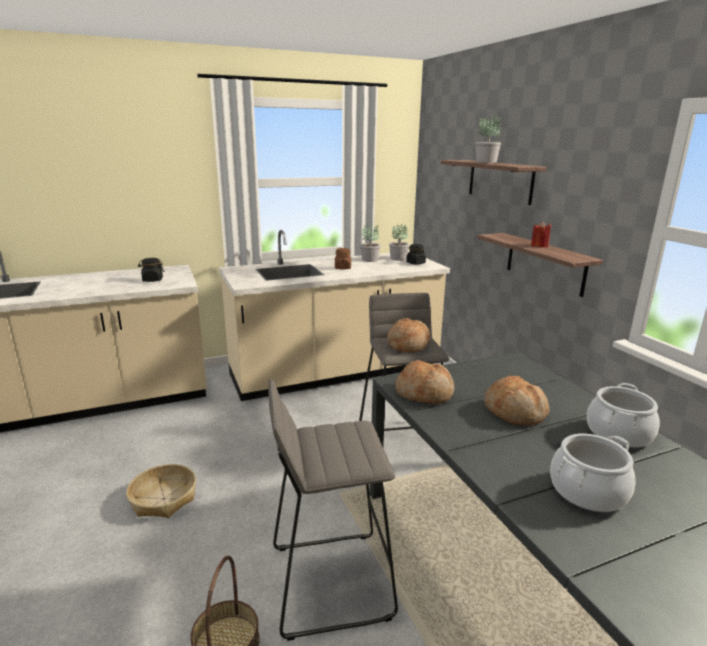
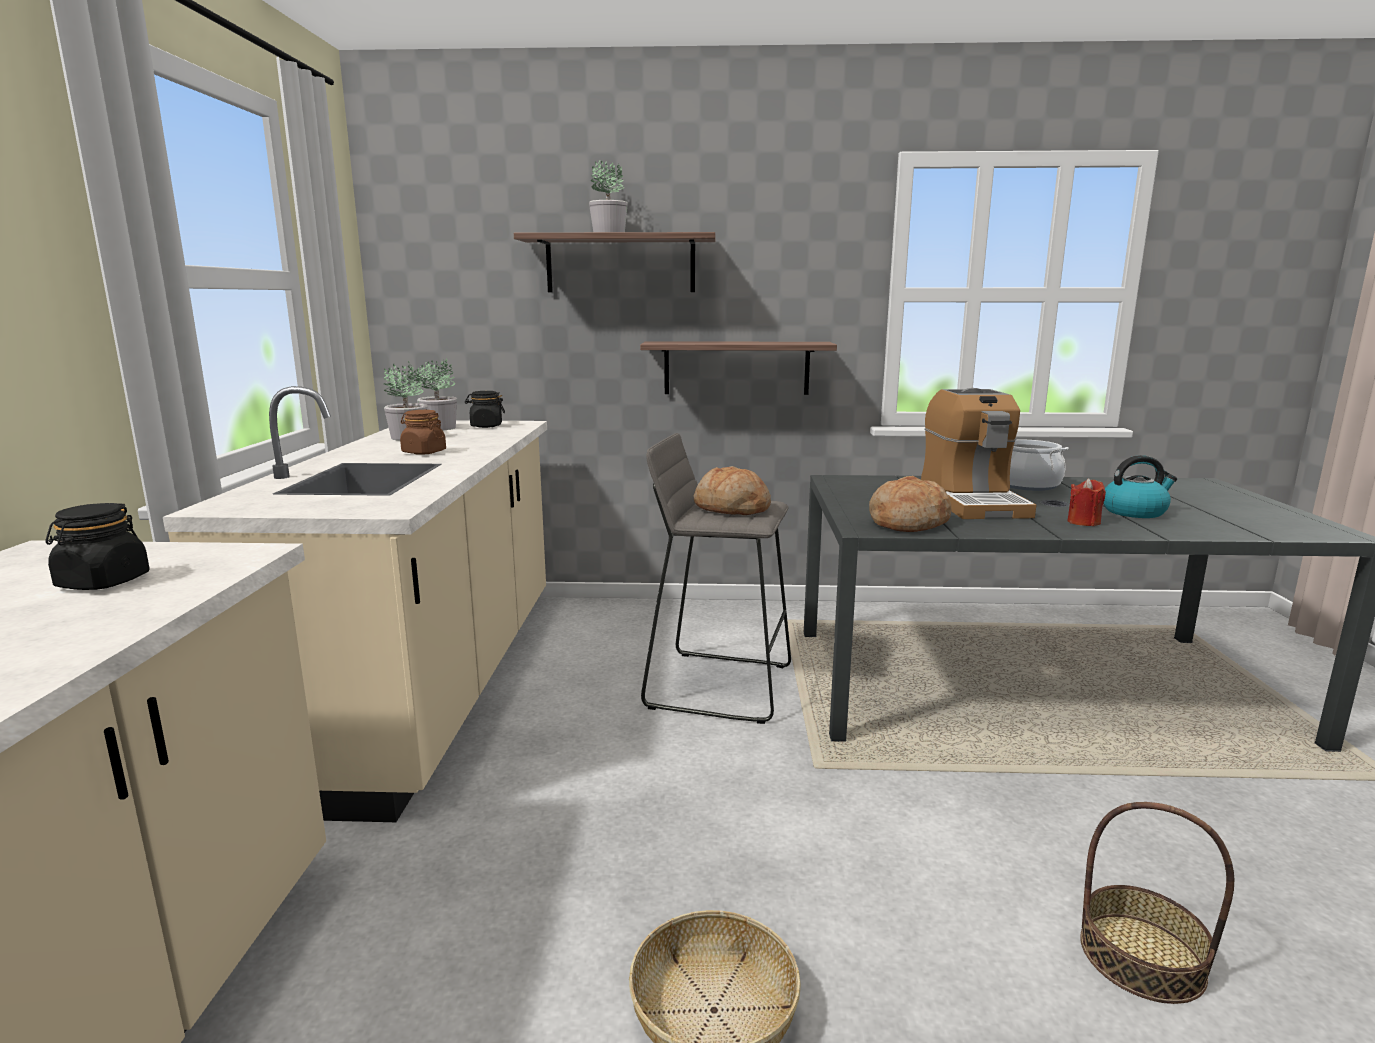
camera: 65 degrees left, 5 degrees down
grey stool [268,378,398,641] -> none
bread [484,376,549,425] -> coffee machine [921,388,1036,519]
red candle [531,221,551,248] -> red candle moved to [1067,478,1106,526]
cooking pot [550,434,636,513] -> kettle [1103,455,1177,518]

